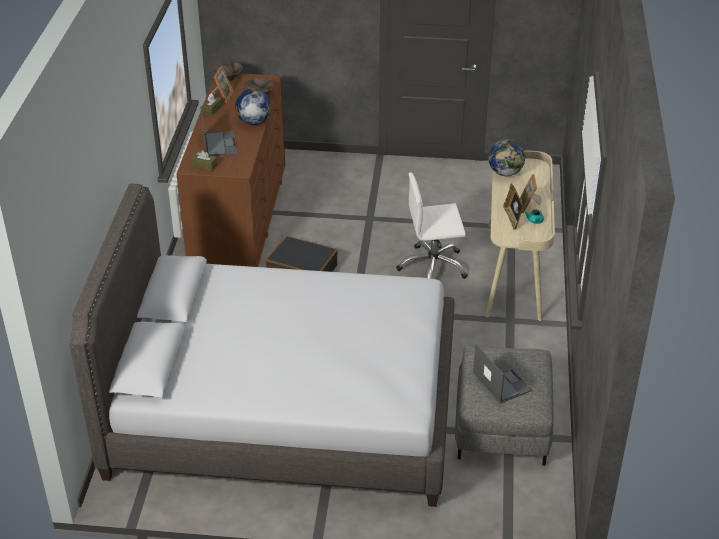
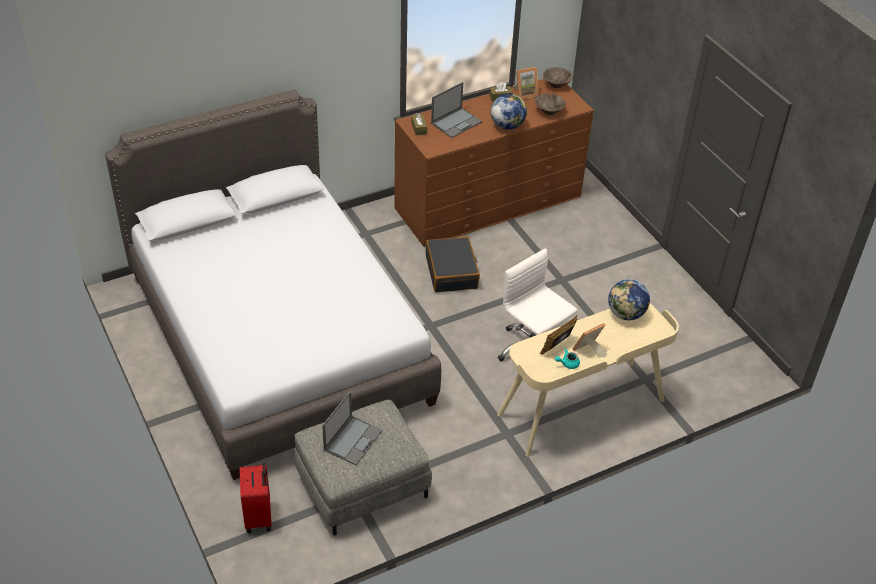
camera: 55 degrees right, 5 degrees up
none -> red suitcase [240,462,272,533]

